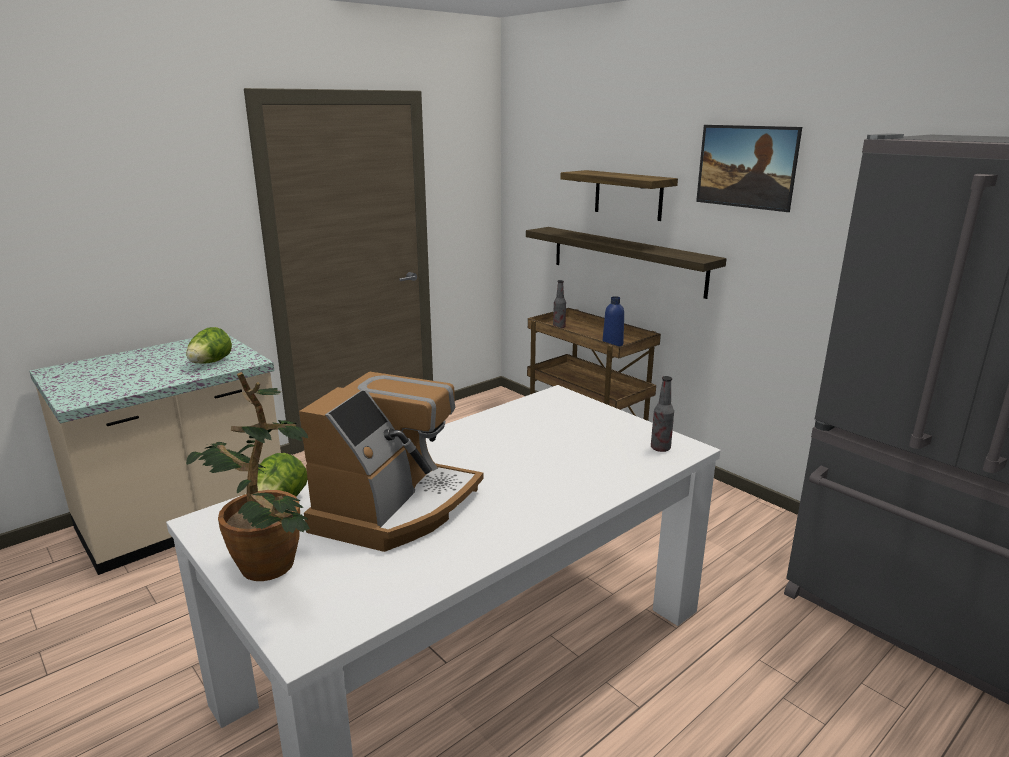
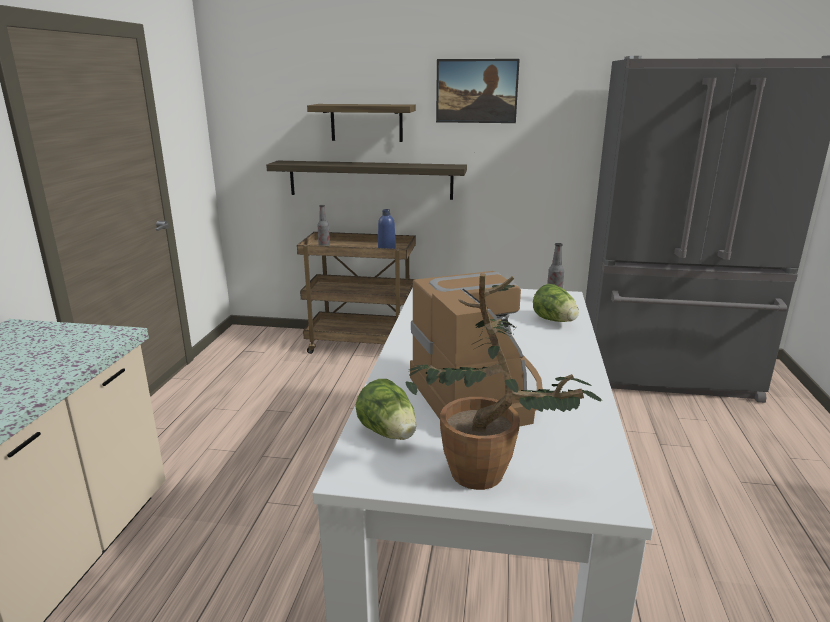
camera: 40 degrees left, 0 degrees up
lettuce [186,327,232,364] -> lettuce moved to [533,284,579,322]

